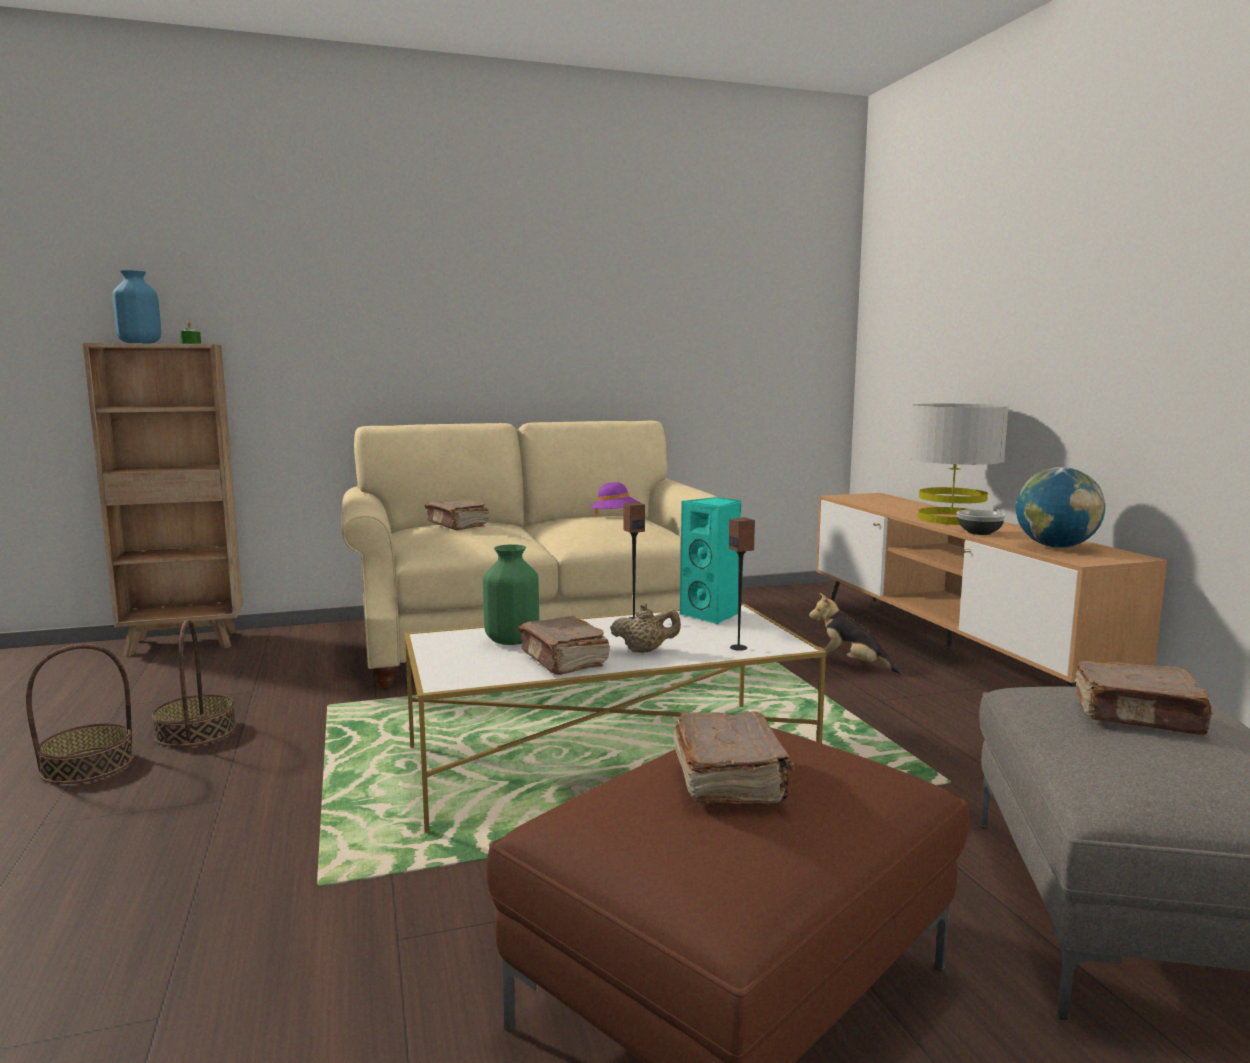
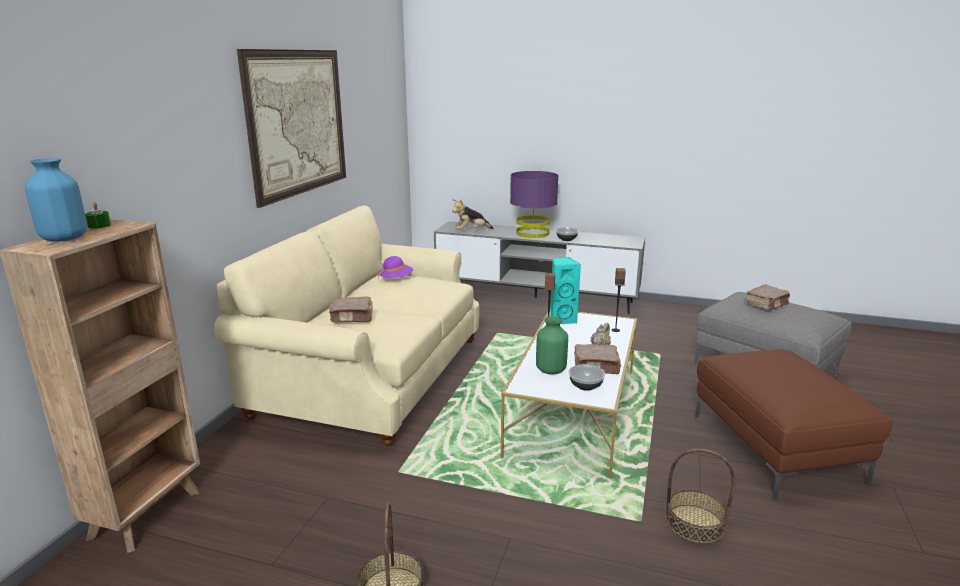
camera: 55 degrees left, 10 degrees up
basket [152,619,236,747] -> basket moved to [666,449,735,544]
brown book [673,711,795,805] -> none
plush toy [809,593,902,674] -> plush toy moved to [452,199,493,229]
brown tv stand [816,493,1167,687] -> grey tv stand [434,221,645,314]
grey table lamp [908,404,1009,525] -> purple table lamp [510,171,559,238]
globe [1016,467,1105,548] -> none
none -> picture [237,49,346,208]
none -> bowl [569,364,605,391]

